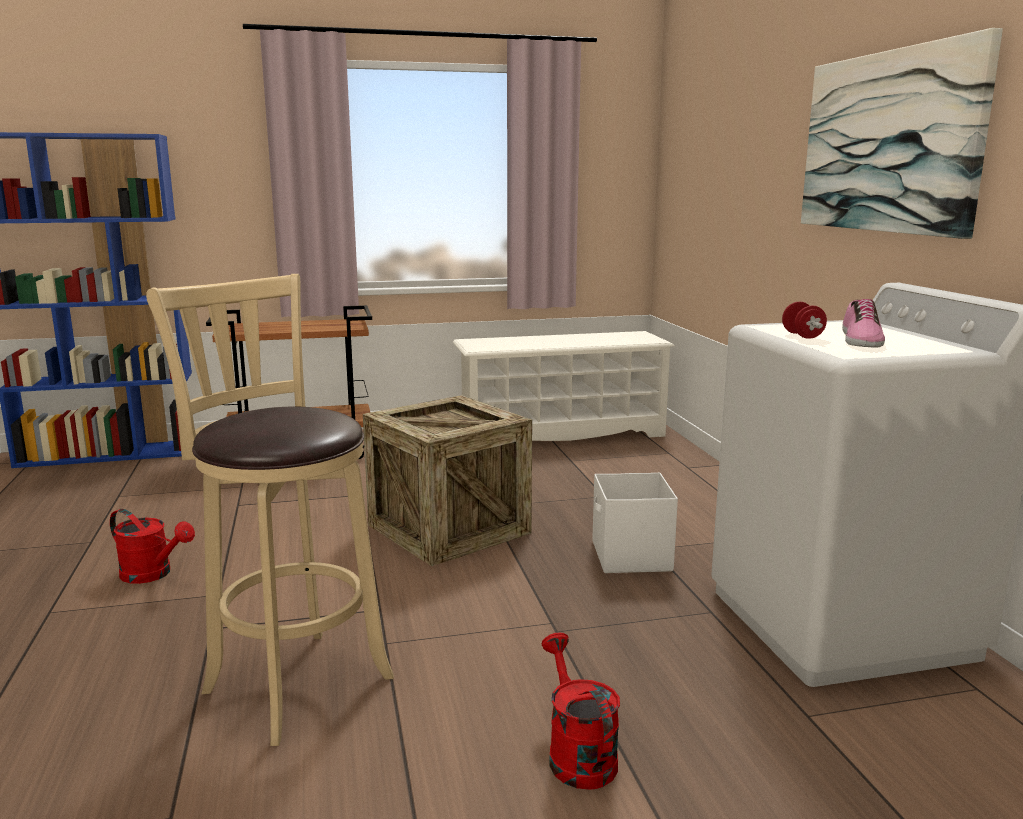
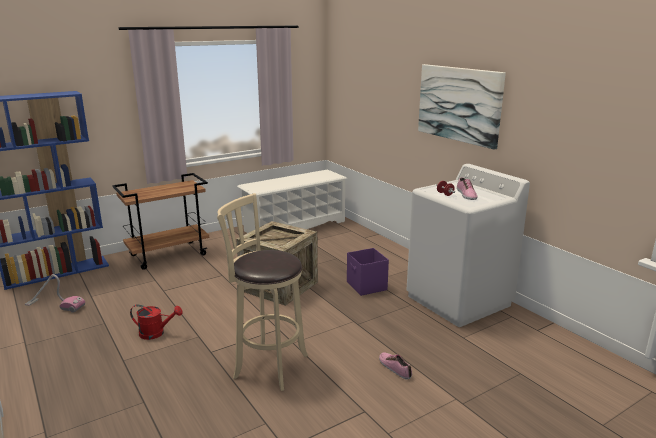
camera: 20 degrees left, 5 degrees up
red watering can [541,633,620,790] -> shoe [379,352,412,380]
white storage box [592,473,678,573] -> purple storage box [347,248,389,296]
none -> vacuum cleaner [25,274,85,313]

